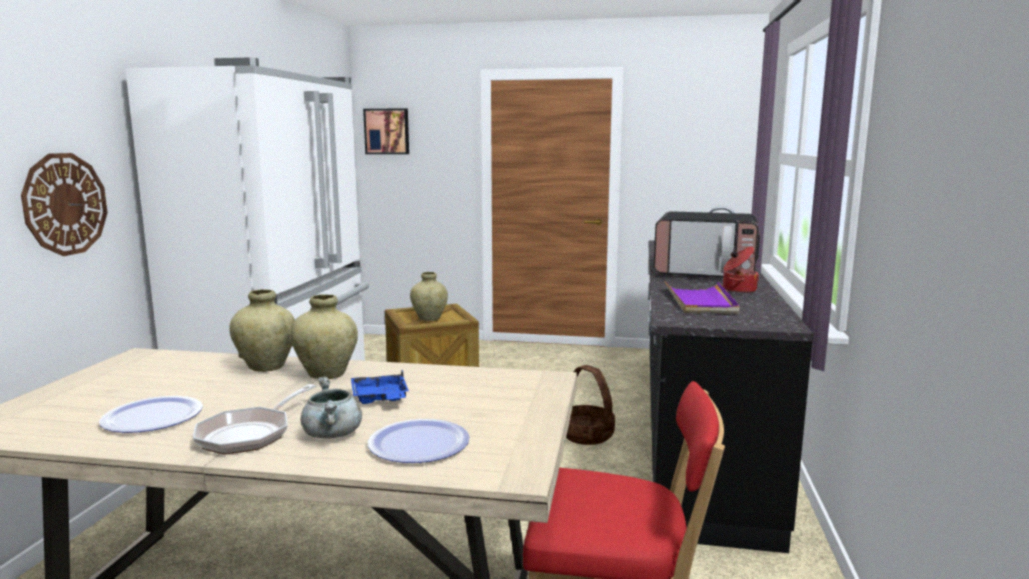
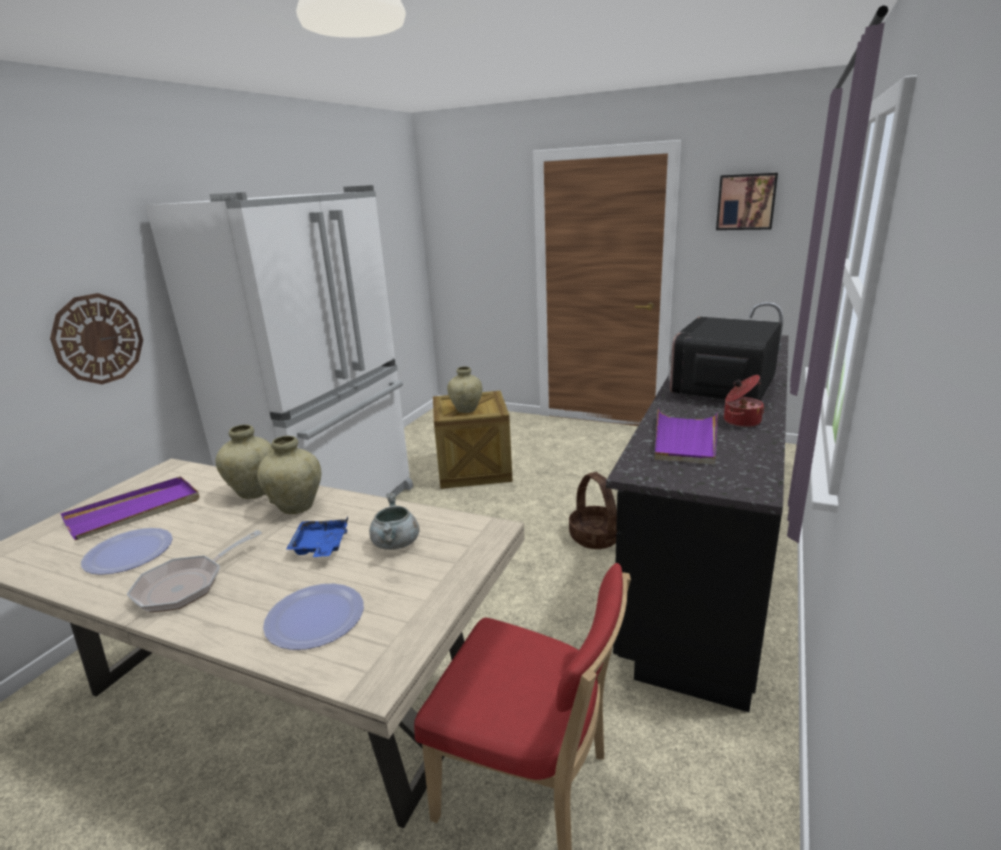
camera: 15 degrees right, 10 degrees up
grey cooking pot [301,376,362,438] -> grey cooking pot moved to [369,493,420,550]
picture [363,108,409,154] -> picture moved to [716,173,778,230]
microwave [654,211,760,277] -> microwave turned 90 degrees clockwise [668,317,782,401]
none -> purple tray [60,476,200,541]

